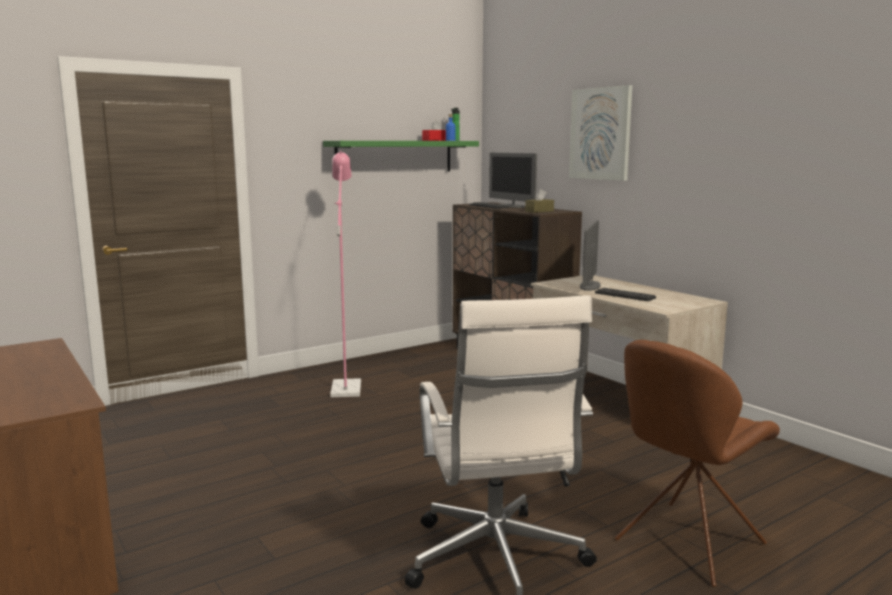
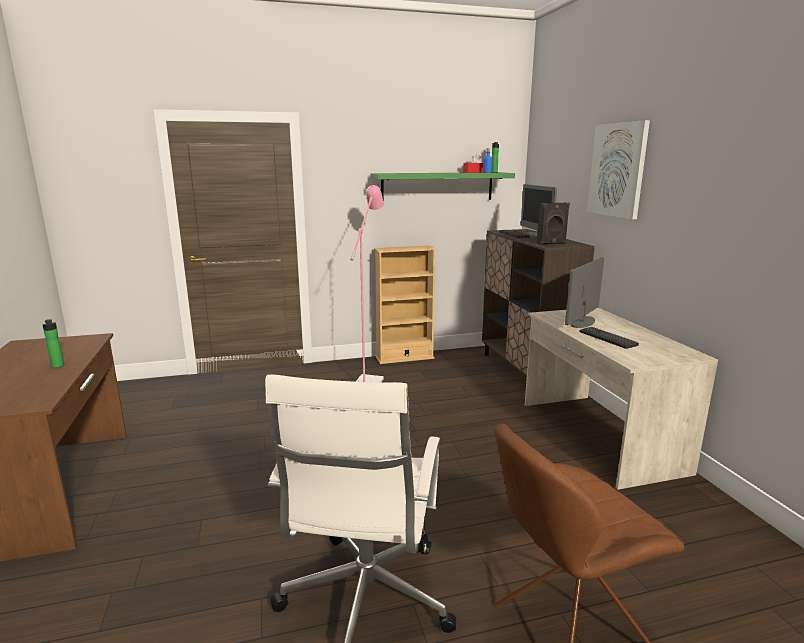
camera: 20 degrees right, 5 degrees up
brown tissue box [525,189,554,213] -> black speaker [537,203,570,245]
none -> bottle [43,319,64,368]
none -> beige bookcase [374,246,437,364]

